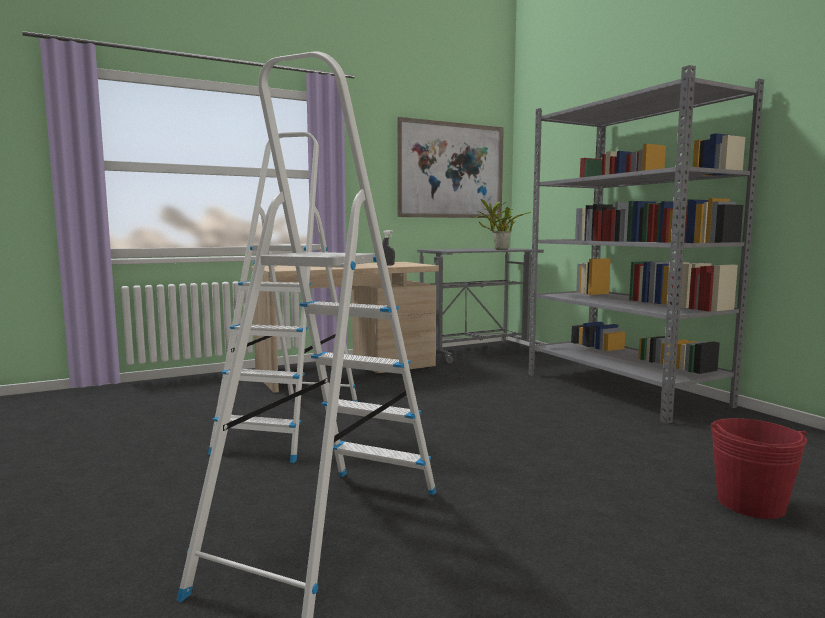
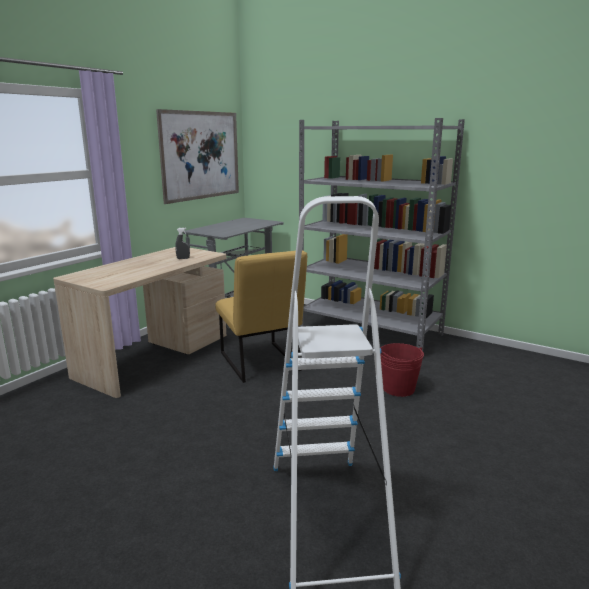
camera: 30 degrees left, 10 degrees up
white step ladder [208,132,358,463] -> none
potted plant [475,199,531,250] -> none
red bucket [711,418,807,519] -> red bucket moved to [380,343,424,397]
none -> yellow chair [215,251,307,383]

